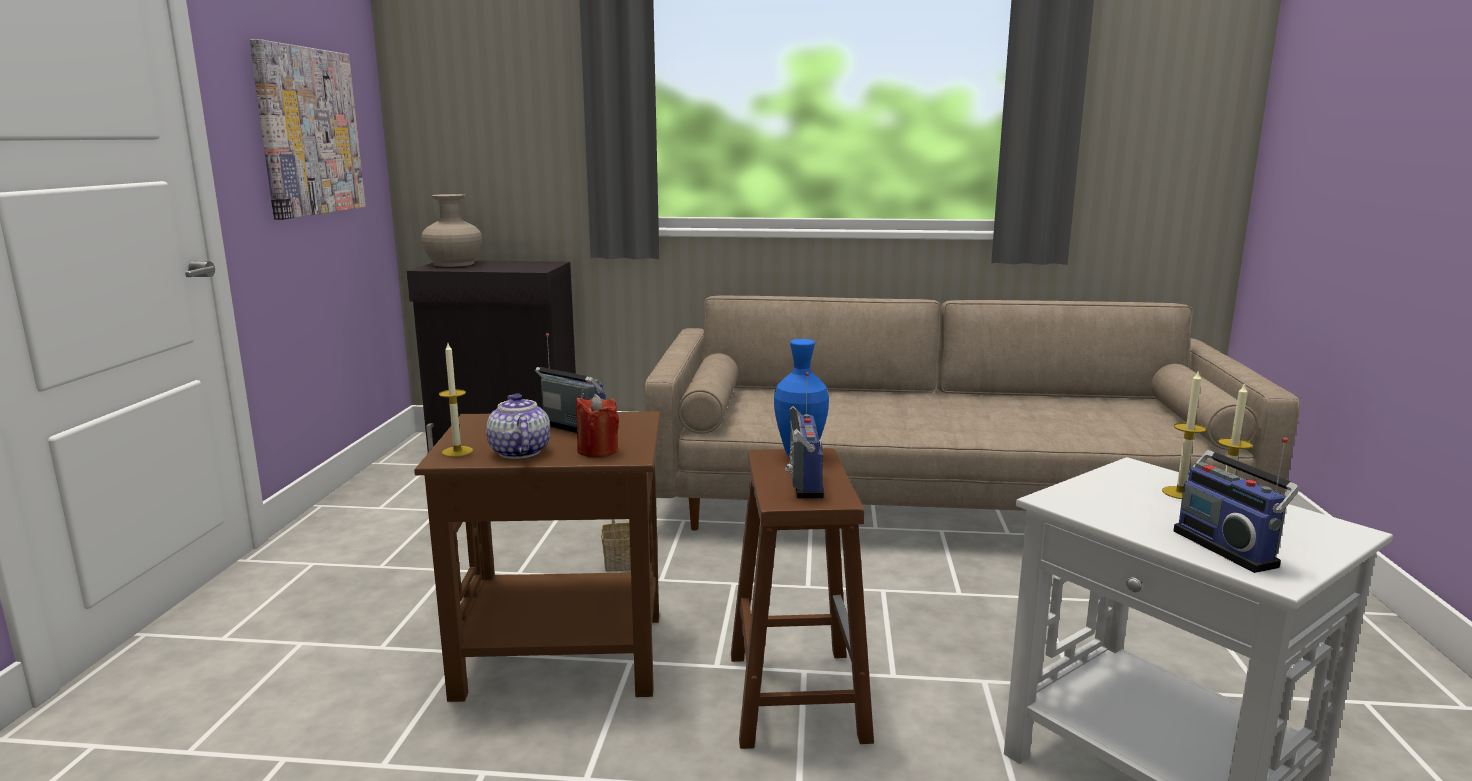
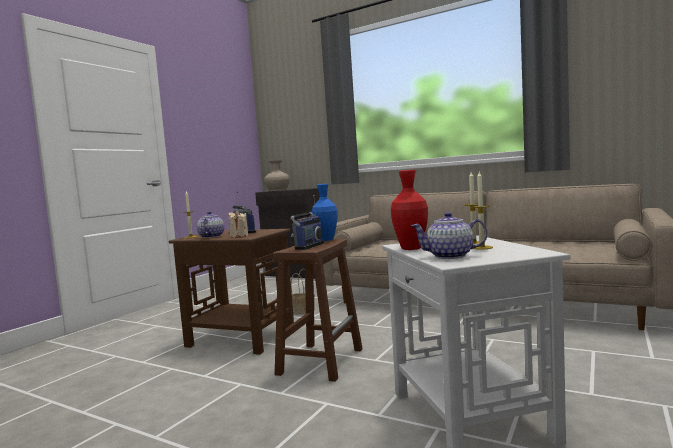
camera: 25 degrees right, 10 degrees down
picture [249,39,366,220] -> none
red candle [576,394,619,457] -> beige candle [228,210,248,238]
radio [1173,437,1300,573] -> teapot [411,212,488,259]
none -> red vase [391,170,428,250]

